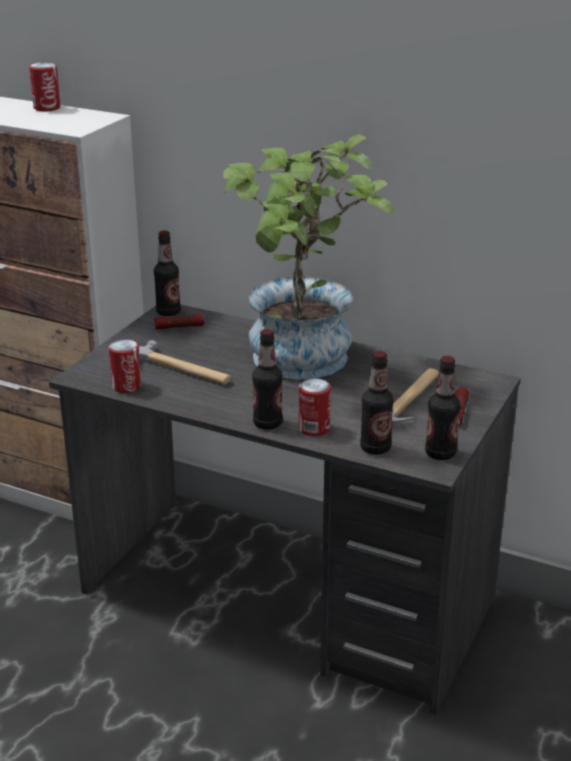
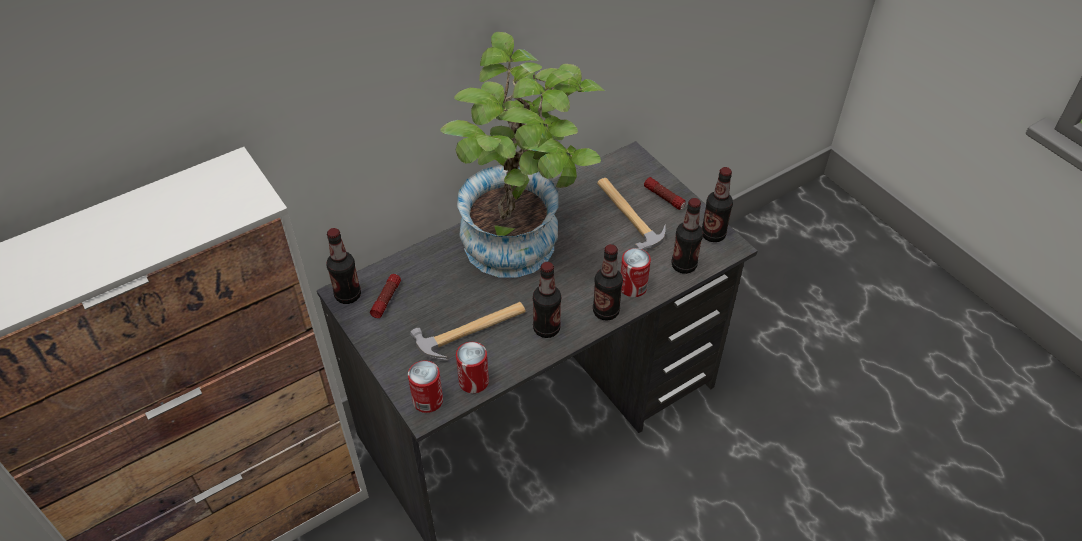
camera: 60 degrees left, 20 degrees up
can [29,62,61,111] -> can moved to [408,361,443,413]
none -> bottle [533,262,561,338]

